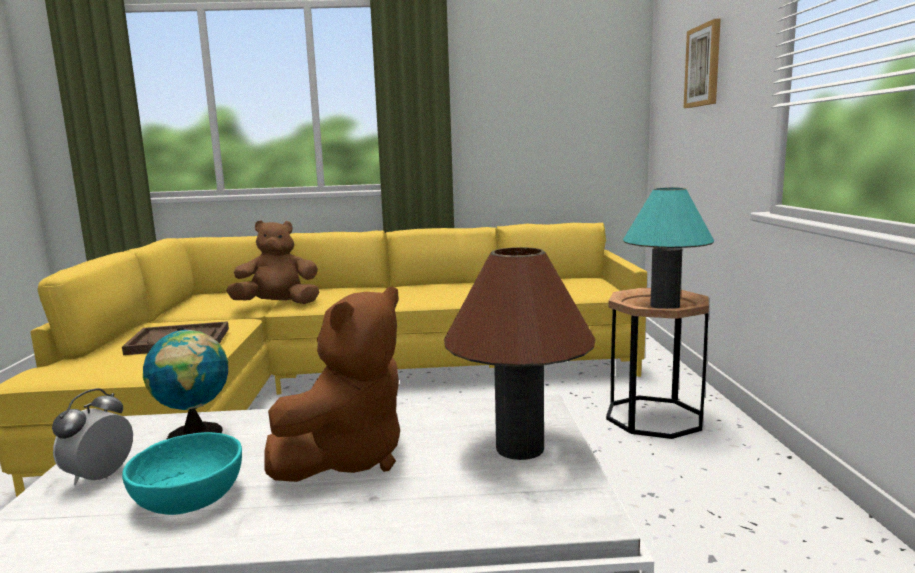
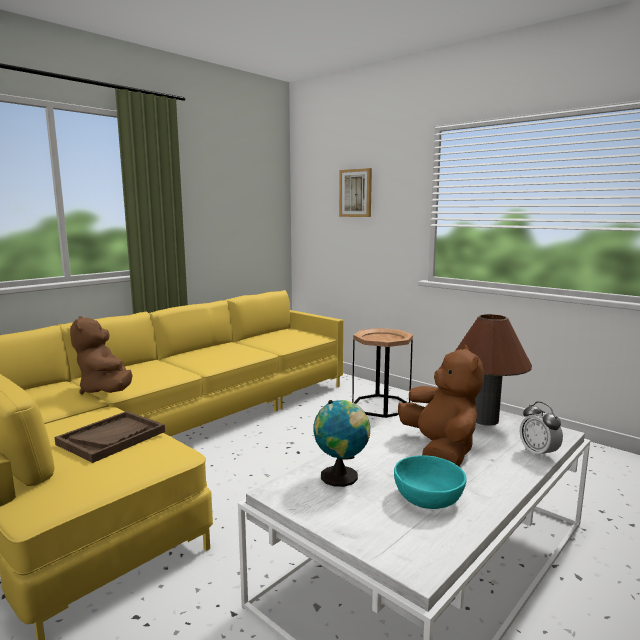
camera: 45 degrees left, 0 degrees up
alarm clock [52,388,133,485] -> alarm clock moved to [520,402,563,460]
brown plush toy [226,220,320,304] -> brown plush toy turned 60 degrees counterclockwise [70,316,132,395]
turquoise table lamp [623,188,714,309] -> none

